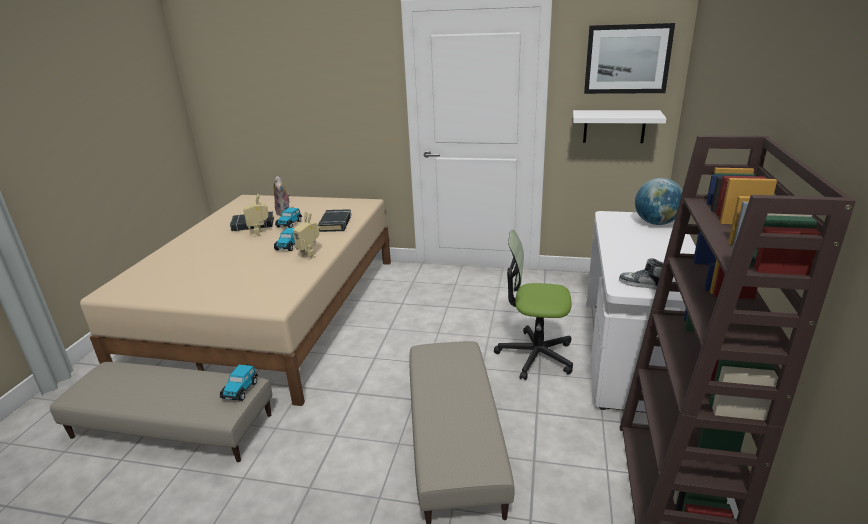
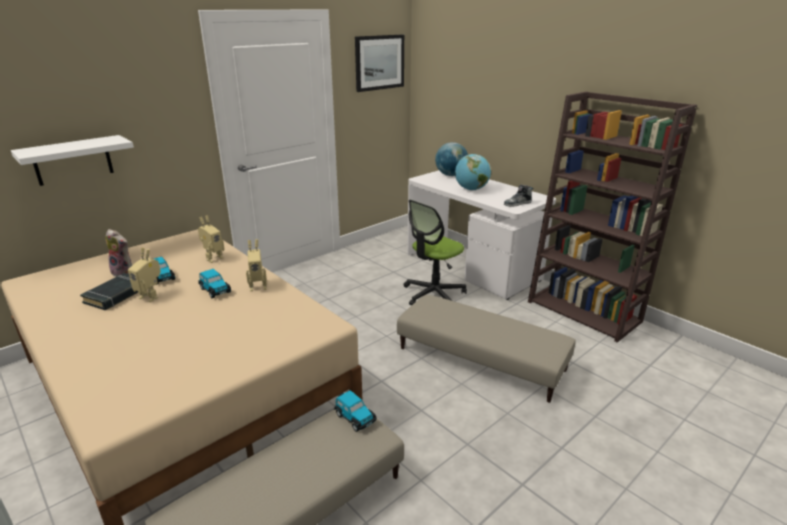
camera: 55 degrees left, 0 degrees up
black book [318,209,351,232] -> toy robot [198,215,225,263]
white shelf [573,110,666,143] -> white shelf moved to [11,135,134,186]
none -> globe [455,154,491,190]

